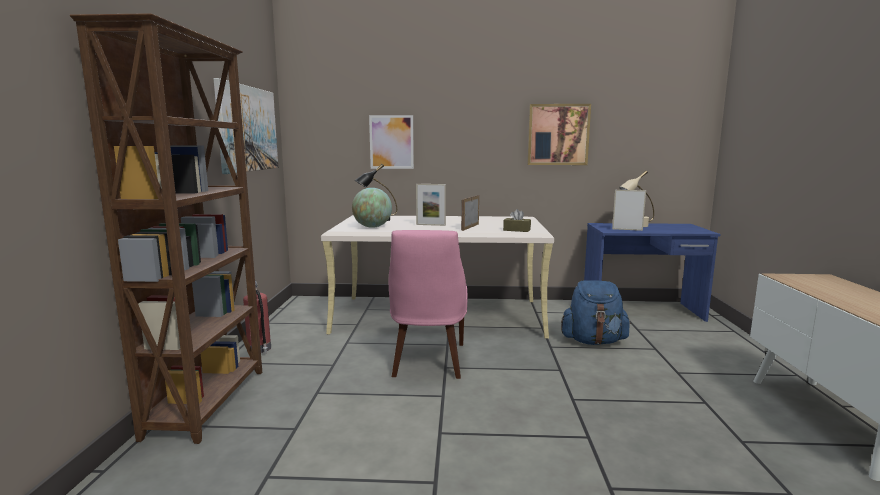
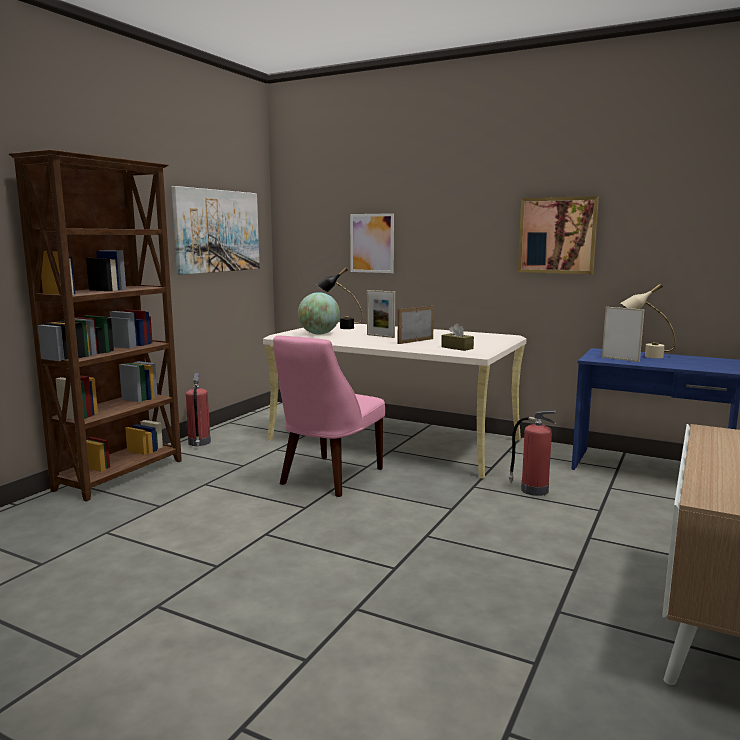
camera: 25 degrees right, 0 degrees up
blue backpack [561,280,631,345] -> fire extinguisher [508,411,557,496]

